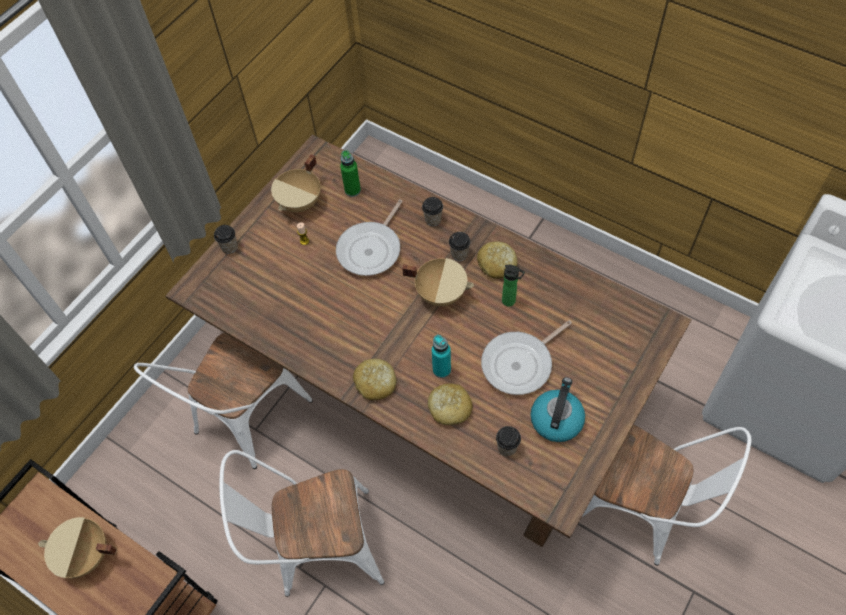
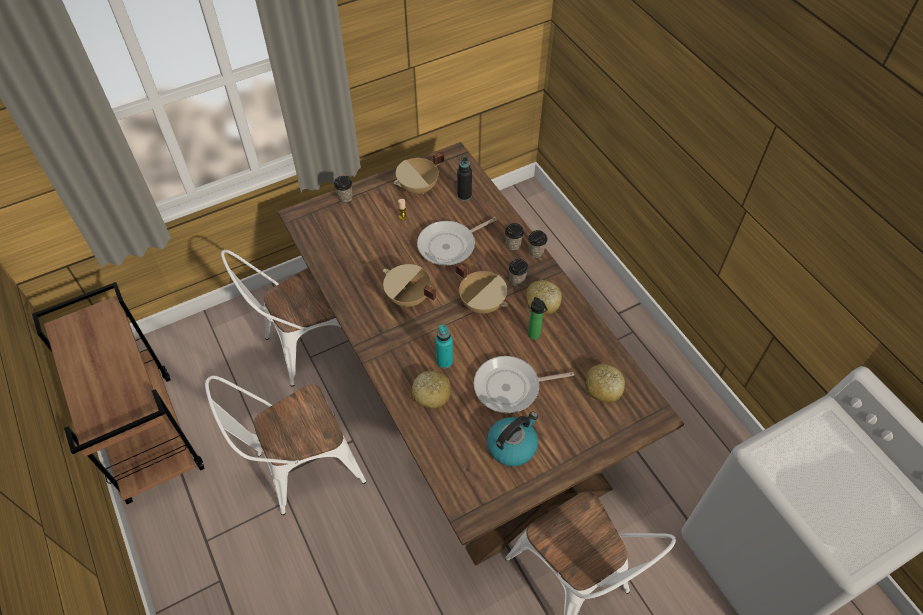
camera: 25 degrees right, 5 degrees down
beige cooking pot [38,517,117,578] -> beige cooking pot moved to [383,264,437,307]
white chair [219,450,385,597] -> white chair turned 45 degrees counterclockwise [205,376,366,515]
green bottle [340,150,361,197] -> black bottle [457,157,472,201]
bread [353,359,396,400] -> bread moved to [586,363,625,402]
cup [496,426,521,456] -> cup moved to [528,230,548,258]

